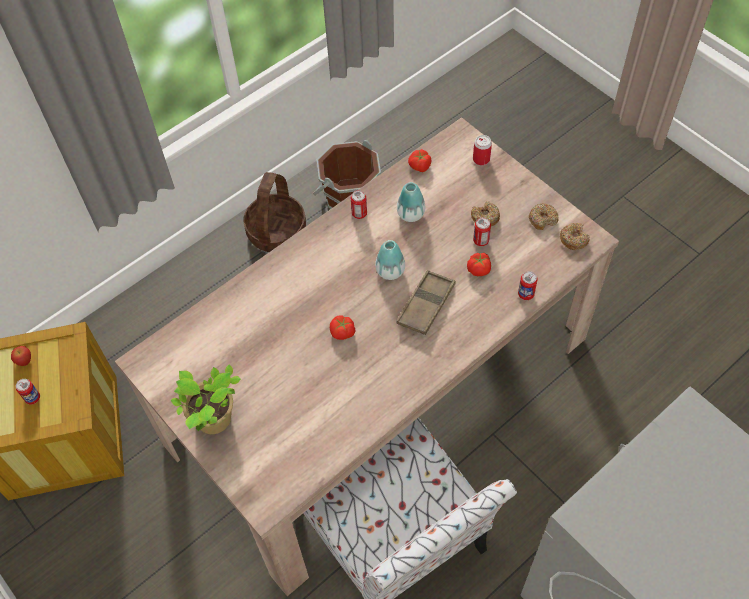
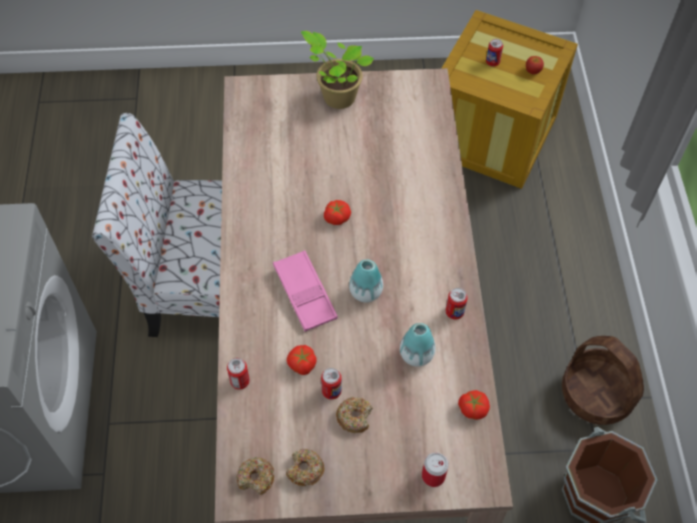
camera: 125 degrees right, 0 degrees up
brown tray [397,270,456,335] -> pink tray [273,250,338,332]

